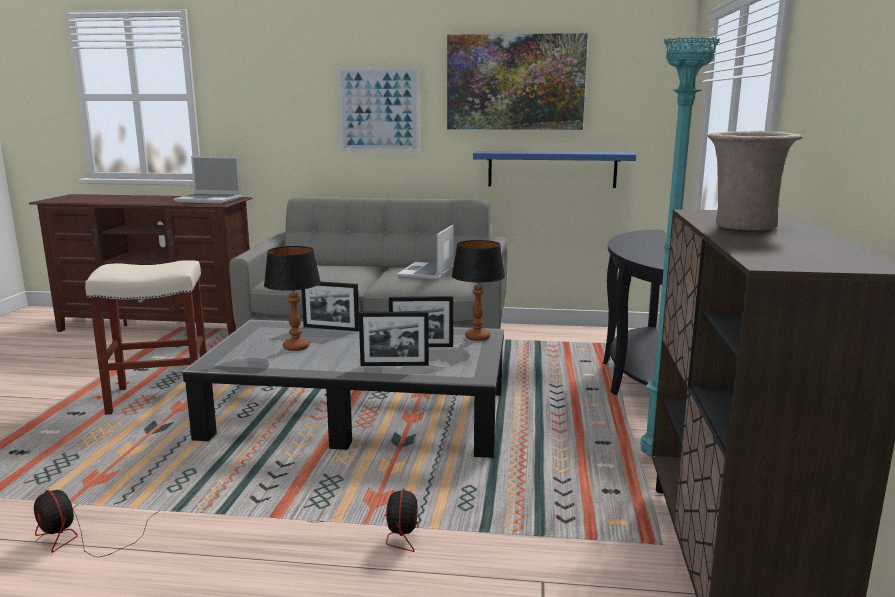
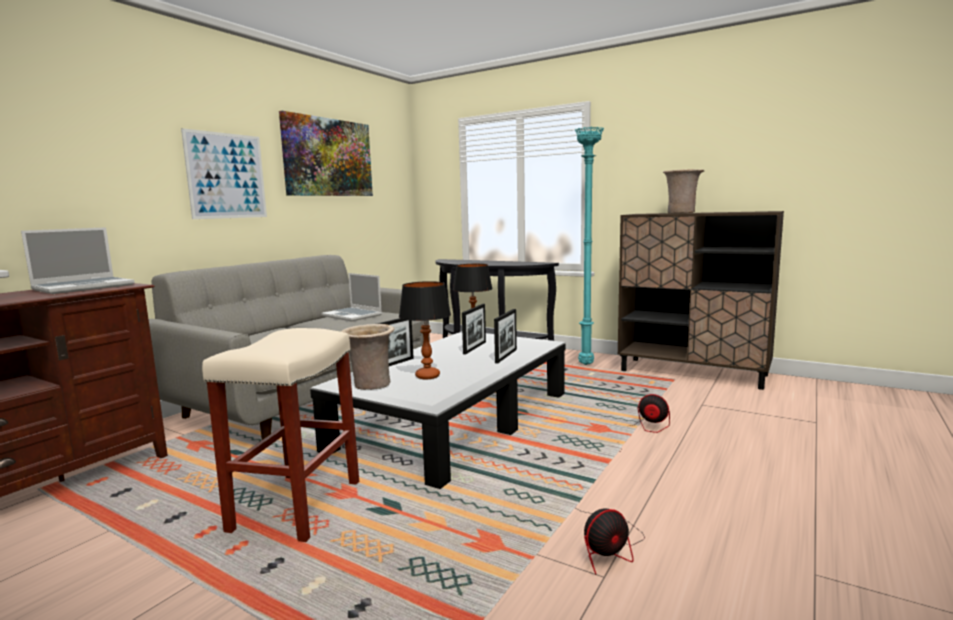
camera: 65 degrees left, 5 degrees down
blue shelf [473,151,636,188] -> none
none -> beige vase [341,324,395,390]

